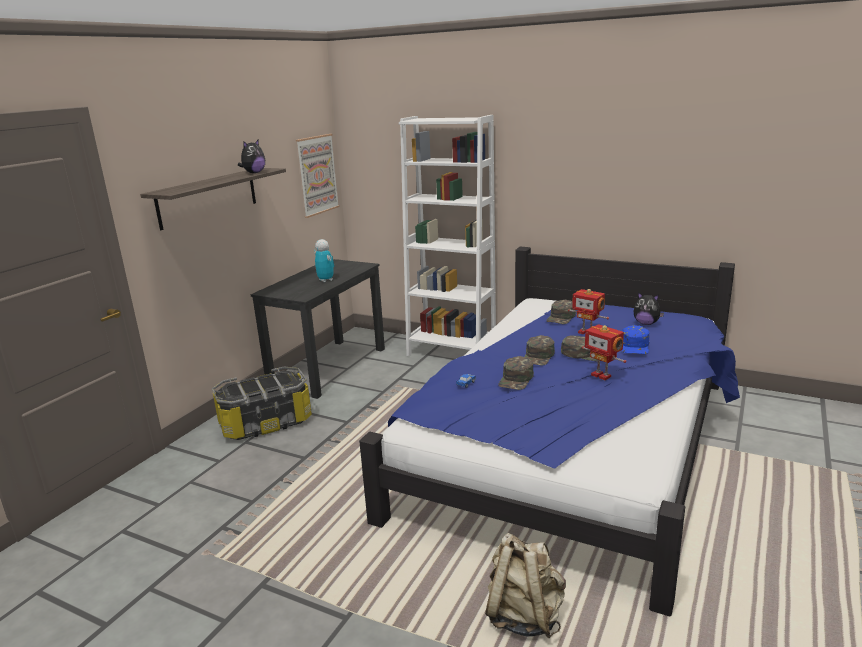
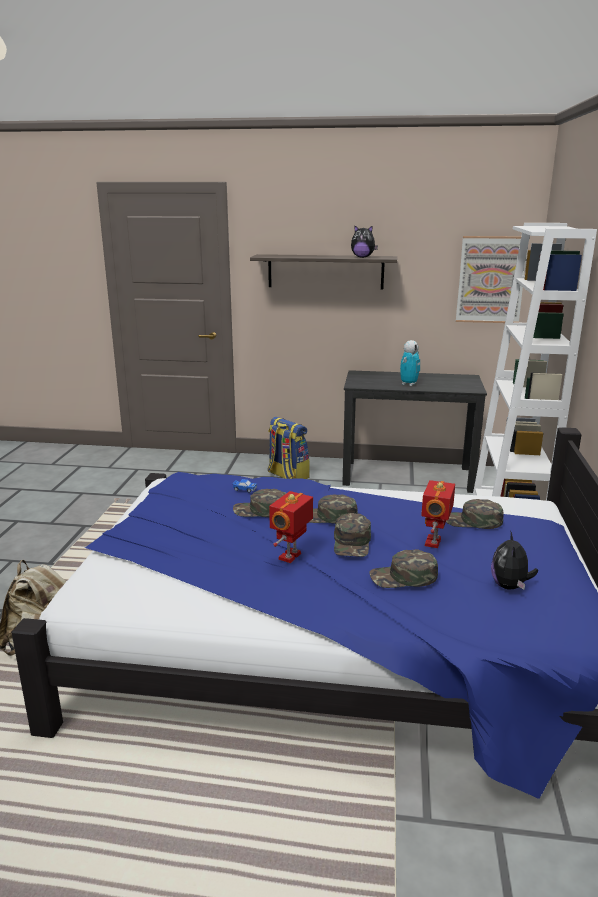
camera: 70 degrees right, 0 degrees up
storage box [212,367,312,440] -> backpack [268,417,310,479]
blue cap [622,325,649,354] -> green cap [370,549,438,588]

